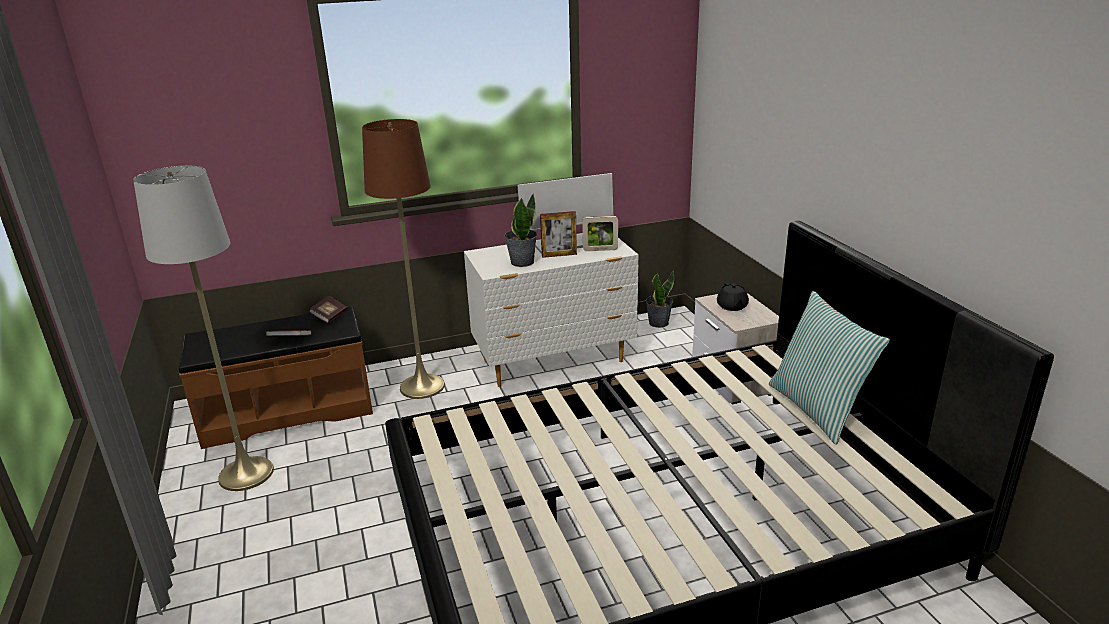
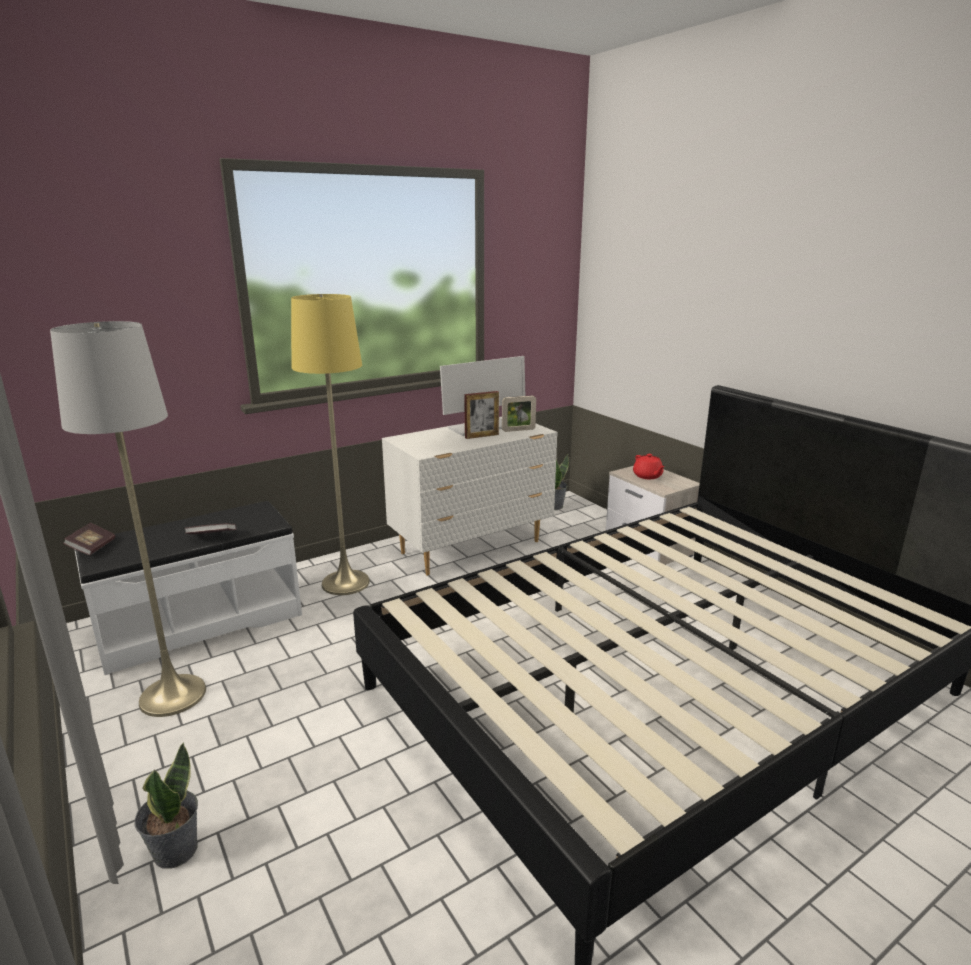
camera: 15 degrees left, 5 degrees down
brown bench [179,306,373,449] -> white bench [74,501,302,675]
book [309,296,347,323] -> book moved to [63,523,115,556]
brown floor lamp [362,119,445,399] -> yellow floor lamp [291,294,370,595]
potted plant [504,194,537,267] -> potted plant moved to [135,742,198,869]
black teapot [717,283,749,311] -> red teapot [633,454,664,479]
pillow [769,291,890,445] -> none

